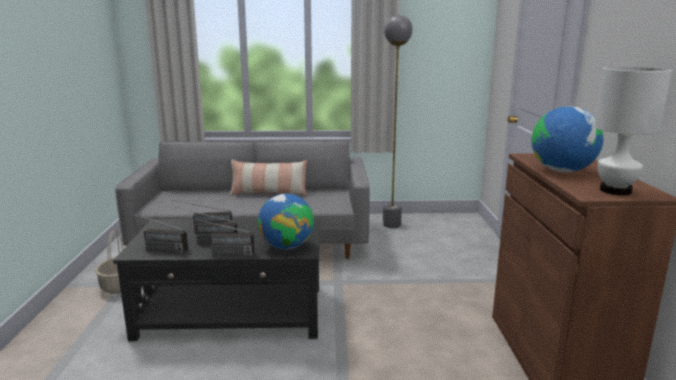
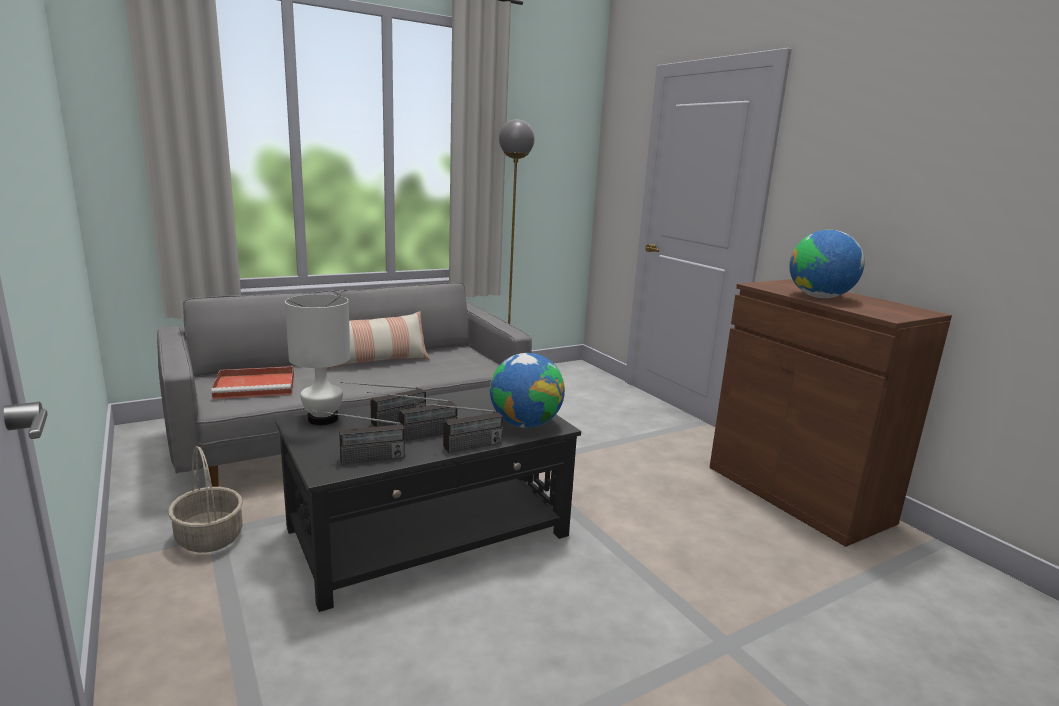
camera: 30 degrees left, 0 degrees up
white table lamp [594,67,672,195] -> white table lamp moved to [285,294,350,425]
none -> red tray [211,366,294,399]

